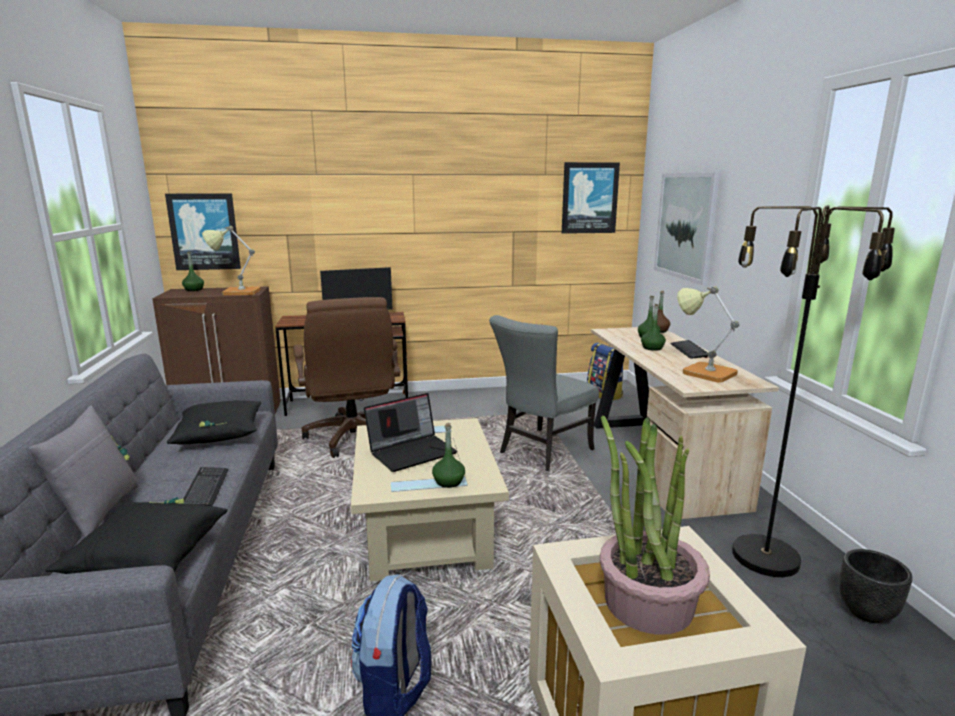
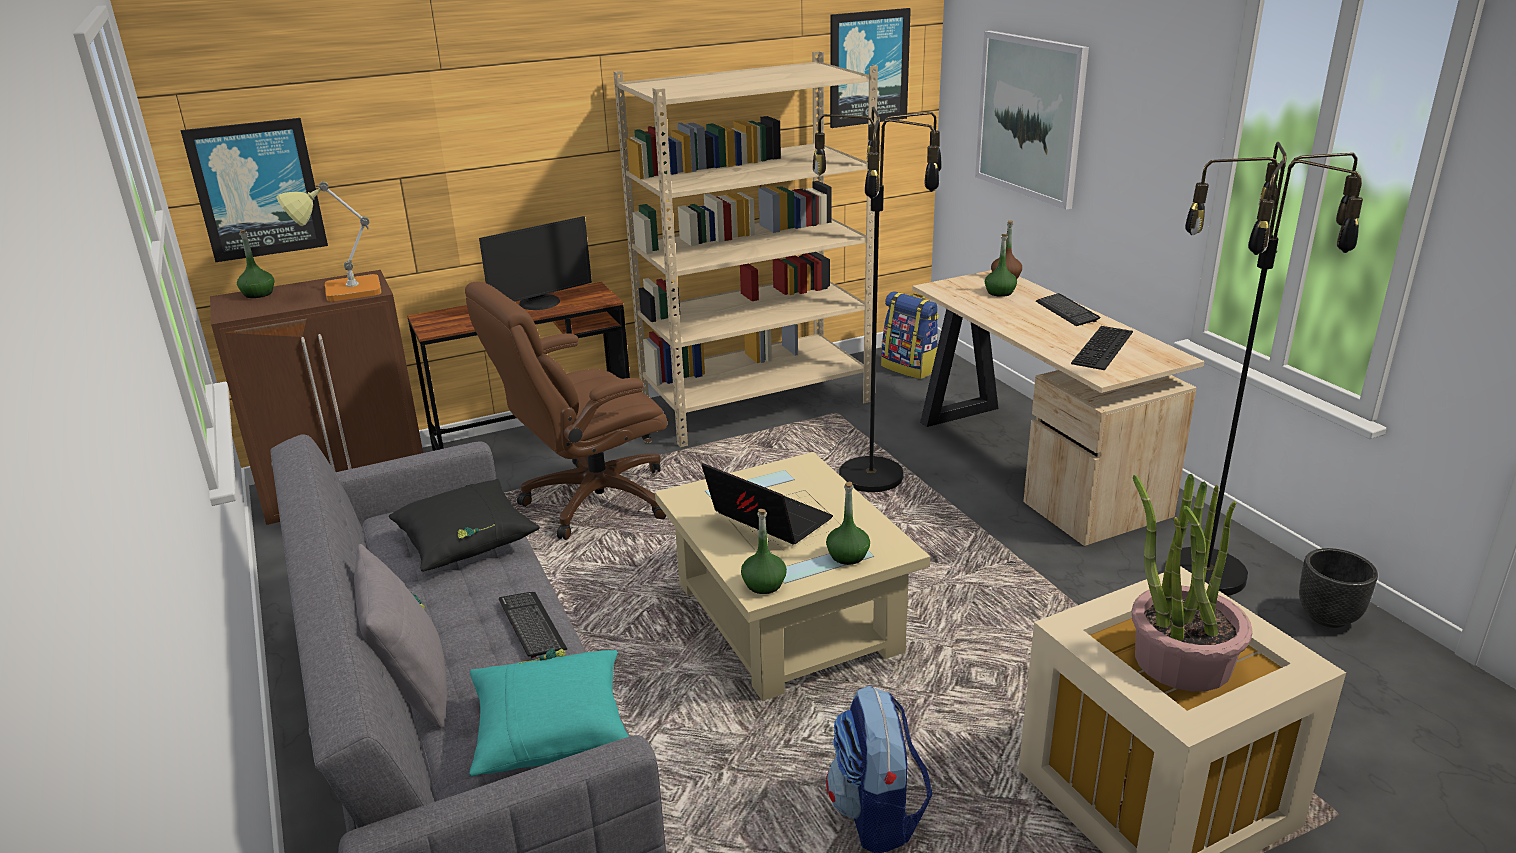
camera: 15 degrees left, 10 degrees up
black pillow [45,497,228,574] -> turquoise pillow [469,648,629,777]
brown office chair [293,297,400,458] -> brown office chair turned 90 degrees clockwise [465,281,667,540]
laptop [364,393,457,472] -> laptop turned 90 degrees counterclockwise [702,463,833,544]
grey chair [489,315,599,471] -> floor lamp [813,107,942,492]
green bottle [641,304,666,351] -> green bottle moved to [741,509,787,594]
table lamp [677,286,739,382] -> keyboard [1071,326,1133,370]
none -> beige bookcase [614,51,878,447]

